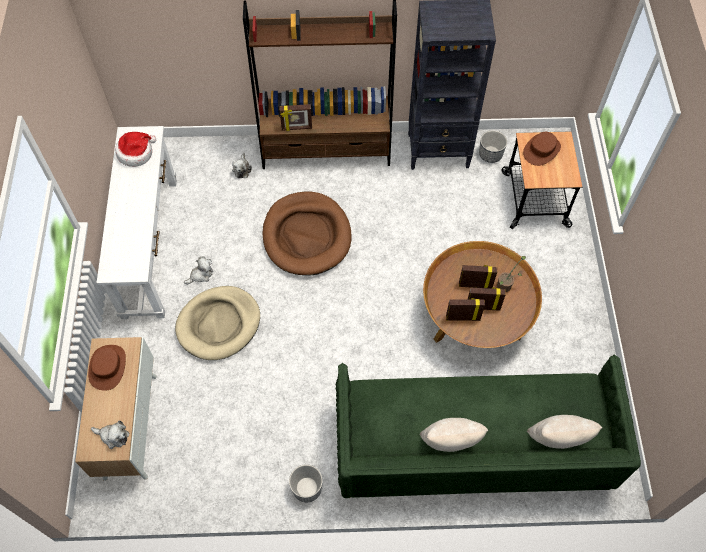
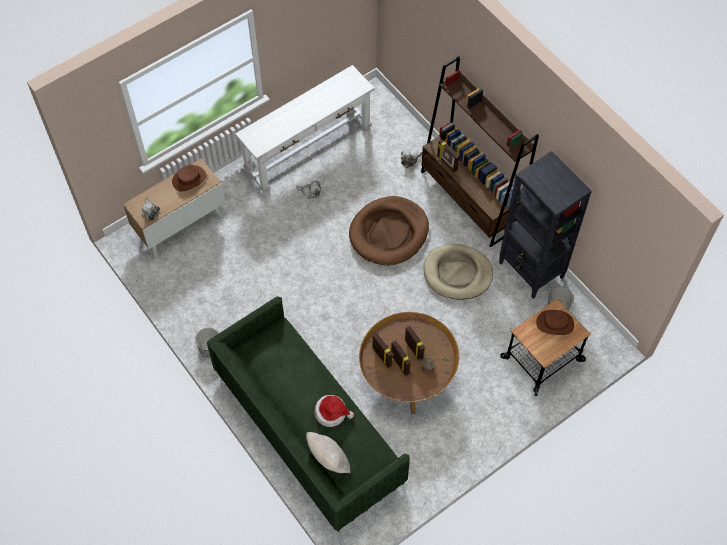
camera: 55 degrees right, 0 degrees up
hat [115,132,156,167] -> hat moved to [315,395,354,427]
beige dog bed [175,286,260,360] -> beige dog bed moved to [424,244,493,300]
beige pillow [420,418,488,452] -> none

